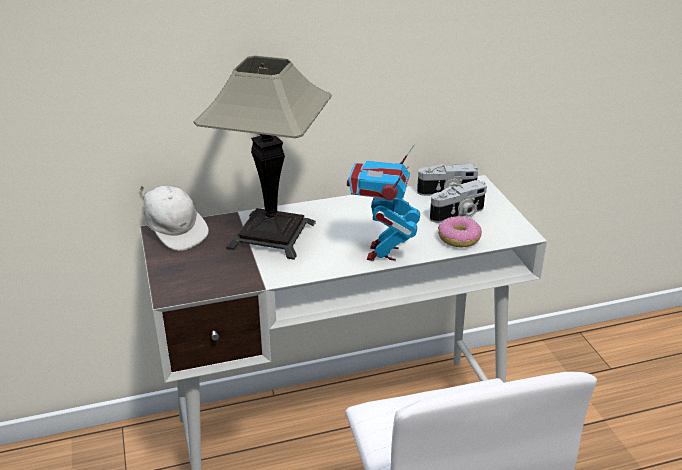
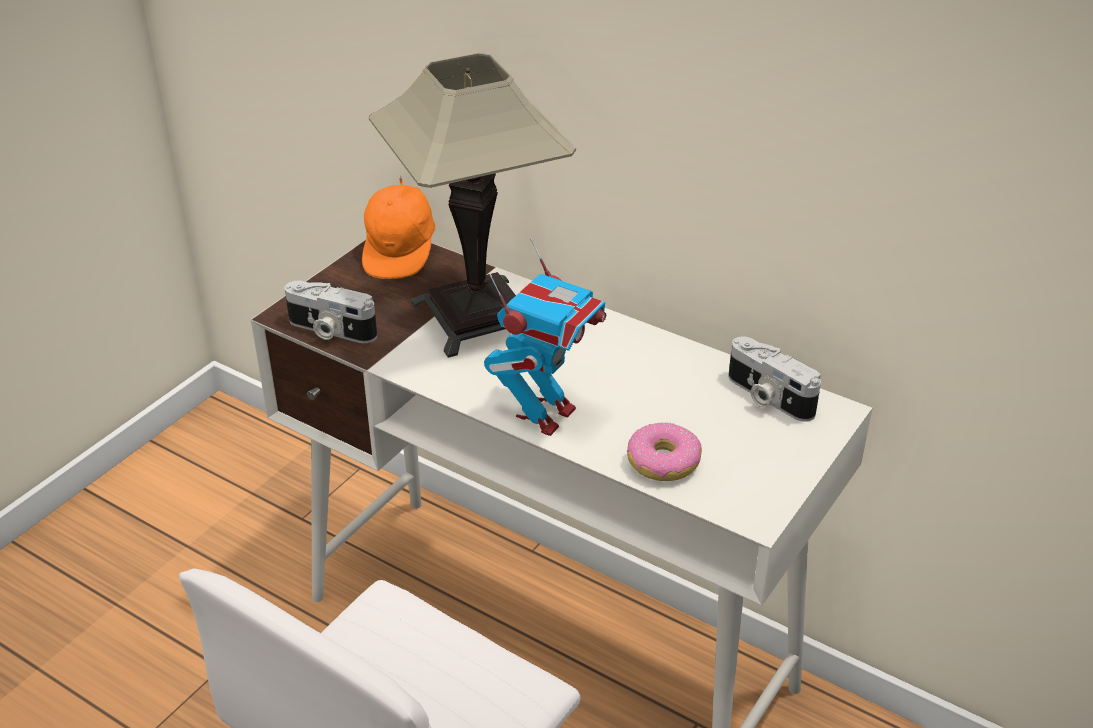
camera: 50 degrees right, 5 degrees up
white cap [140,186,209,251] -> orange cap [362,175,435,279]
toy robot [347,145,420,261] -> toy robot turned 150 degrees clockwise [484,238,606,436]
camera [430,180,487,223] -> camera moved to [284,281,377,343]

